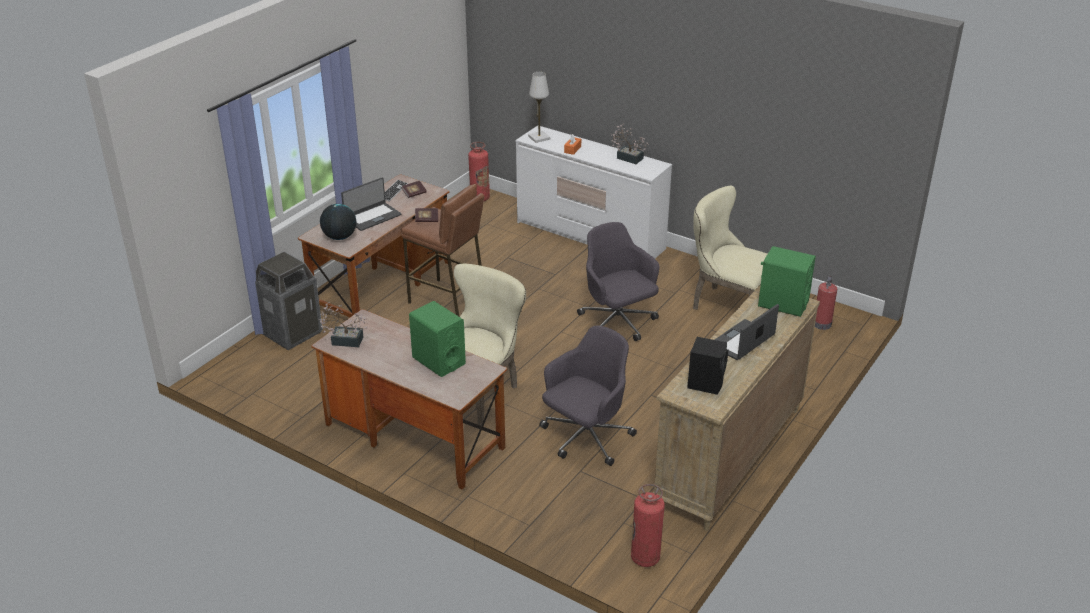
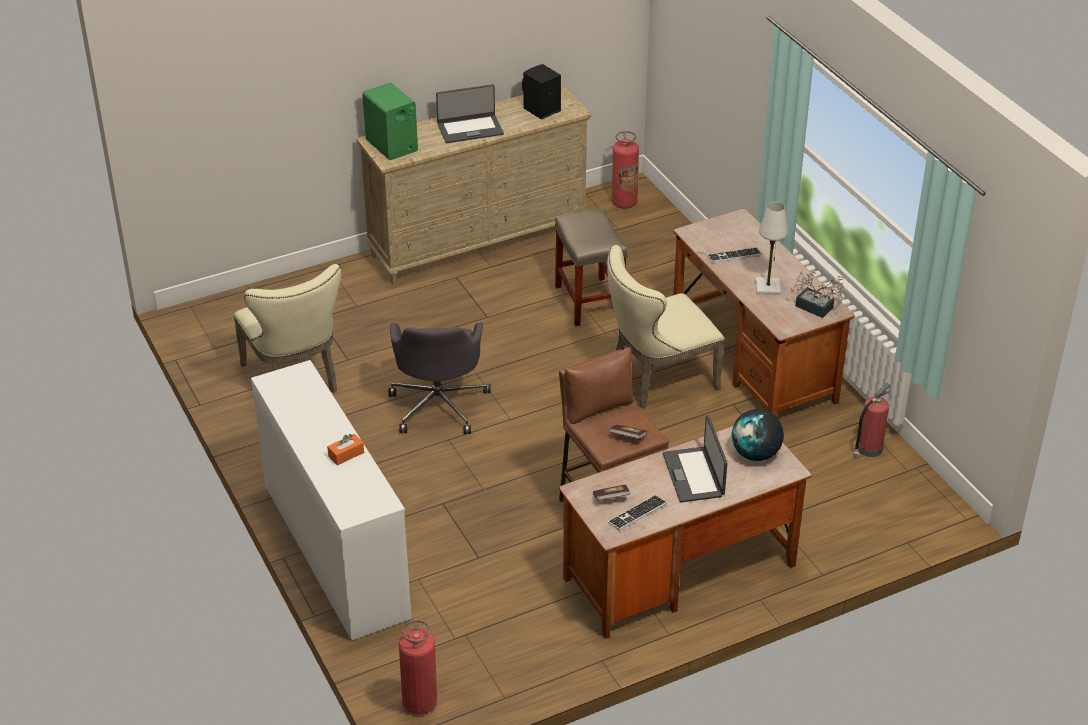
camera: 150 degrees left, 5 degrees up
trash can [255,251,323,350] -> none
laptop [341,177,402,231] -> laptop turned 90 degrees counterclockwise [663,415,728,502]
green speaker [409,301,466,377] -> keyboard [707,247,762,263]
white table lamp [528,72,550,143] -> white table lamp moved to [755,201,788,295]
grey office chair [539,325,637,466] -> beige stool [555,209,627,327]
potted plant [610,124,649,164] -> none
fire extinguisher [815,276,837,330] -> fire extinguisher moved to [853,383,891,457]

